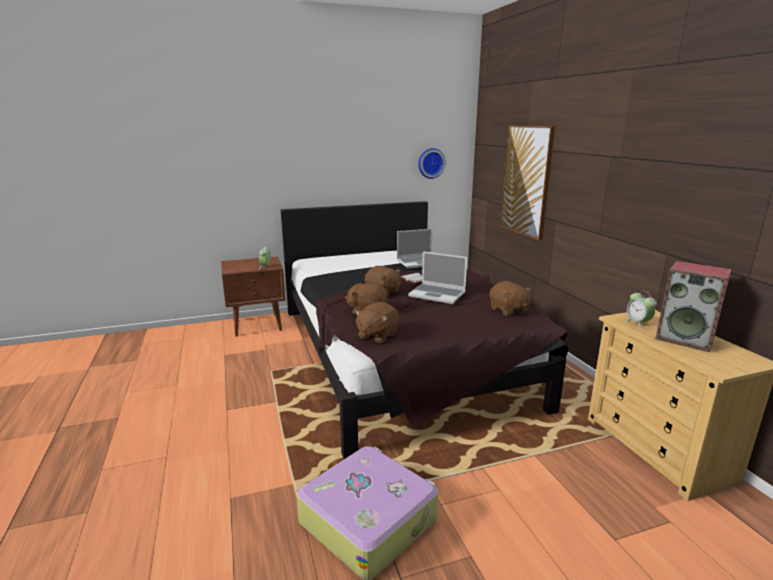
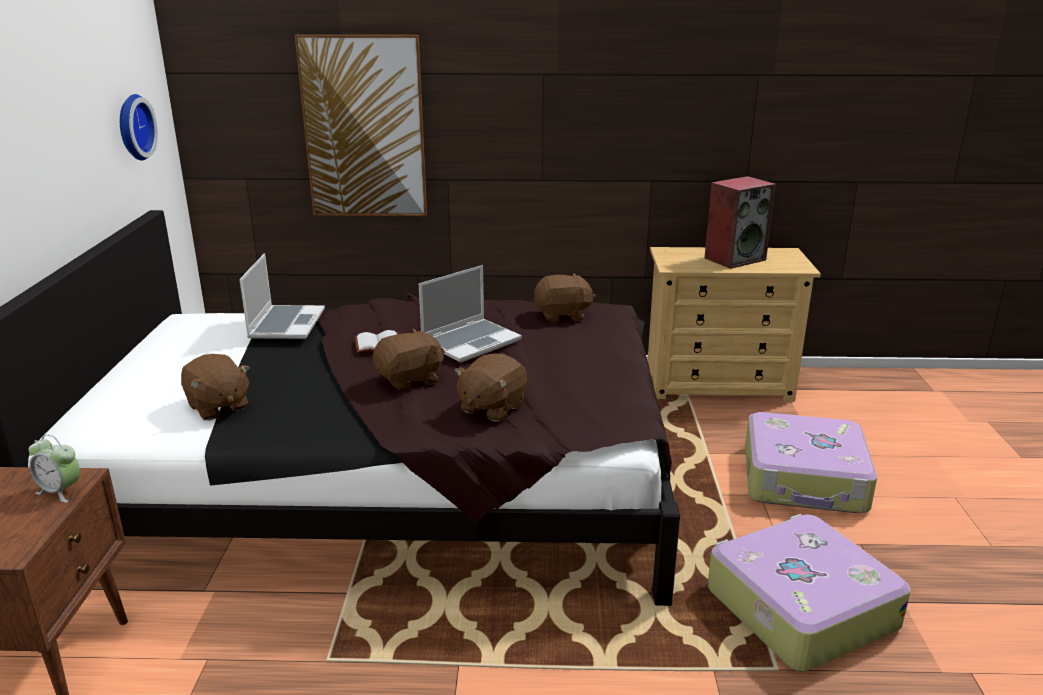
camera: 70 degrees left, 5 degrees up
brown plush toy [355,302,399,343] -> brown plush toy moved to [181,354,250,420]
alarm clock [625,290,657,329] -> none
none -> suitcase [745,412,877,513]

